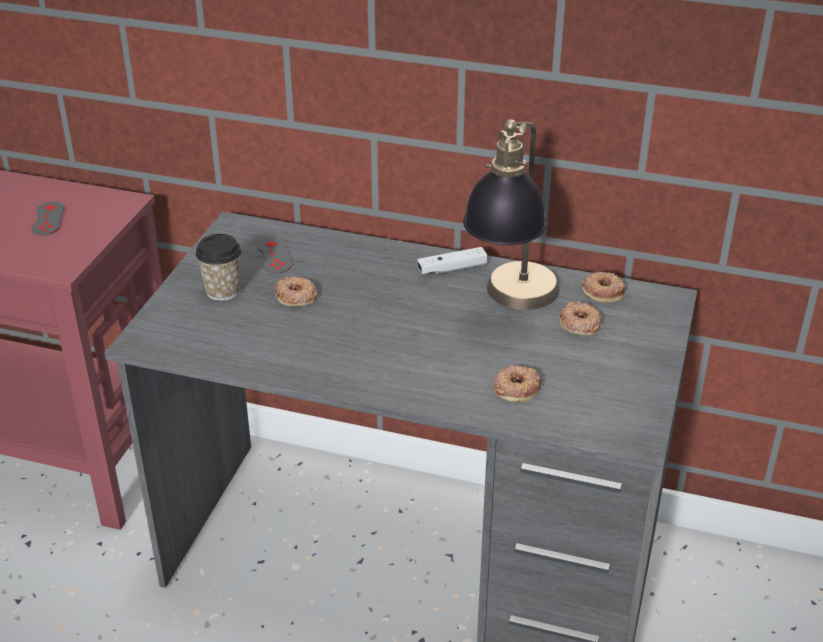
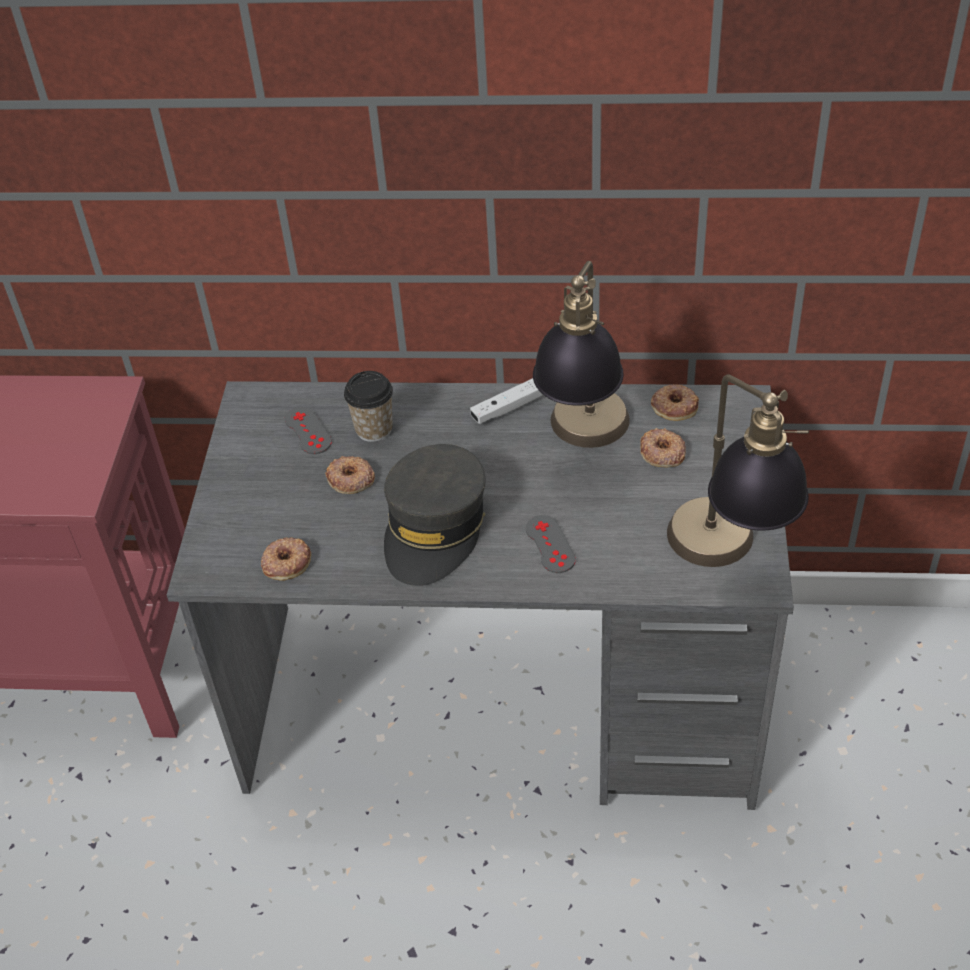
camera: 10 degrees left, 10 degrees up
grey game controller [31,202,64,235] -> grey game controller moved to [526,515,576,573]
cup [196,234,241,301] -> cup moved to [344,371,393,442]
donut [493,365,541,402] -> donut moved to [261,537,311,581]
none -> grey cap [384,444,485,586]
none -> table lamp [667,374,809,567]

